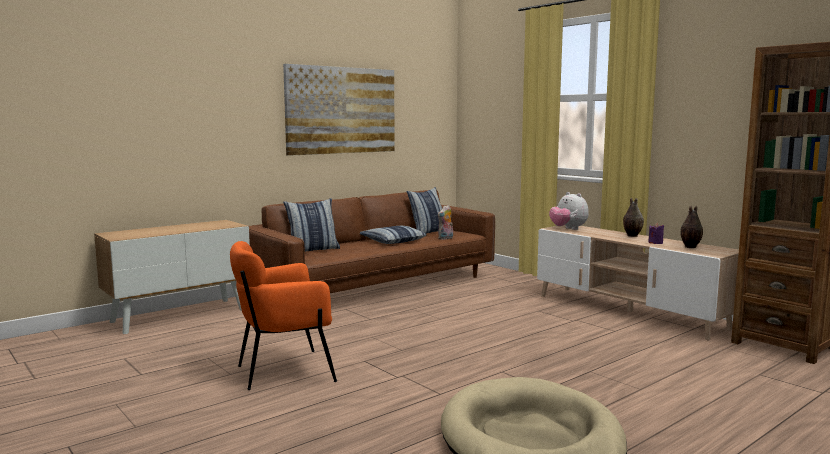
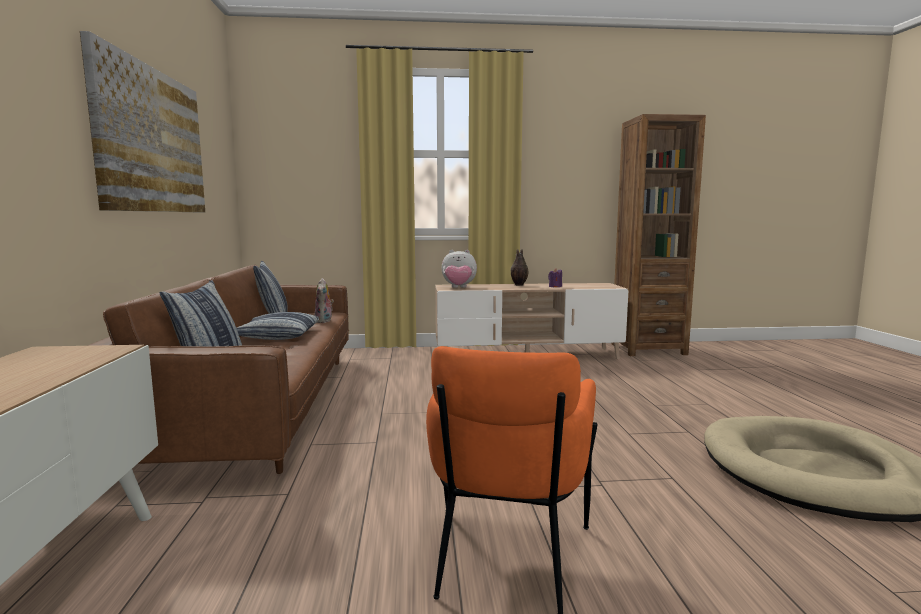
camera: 55 degrees left, 0 degrees up
vase [681,205,703,248] -> none

